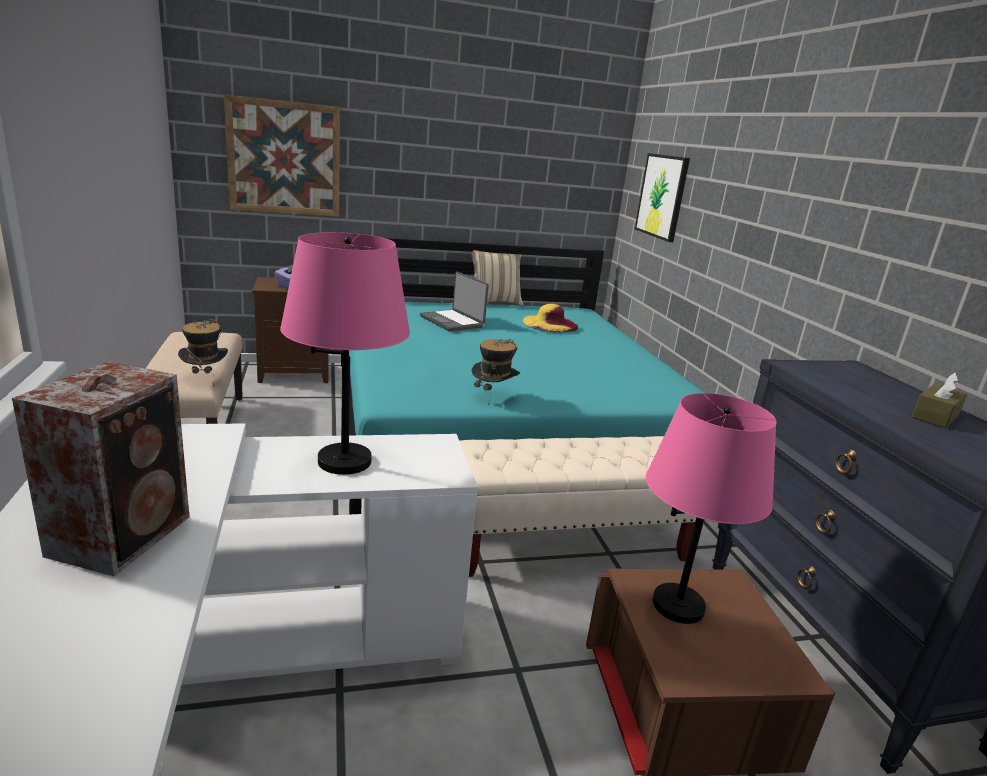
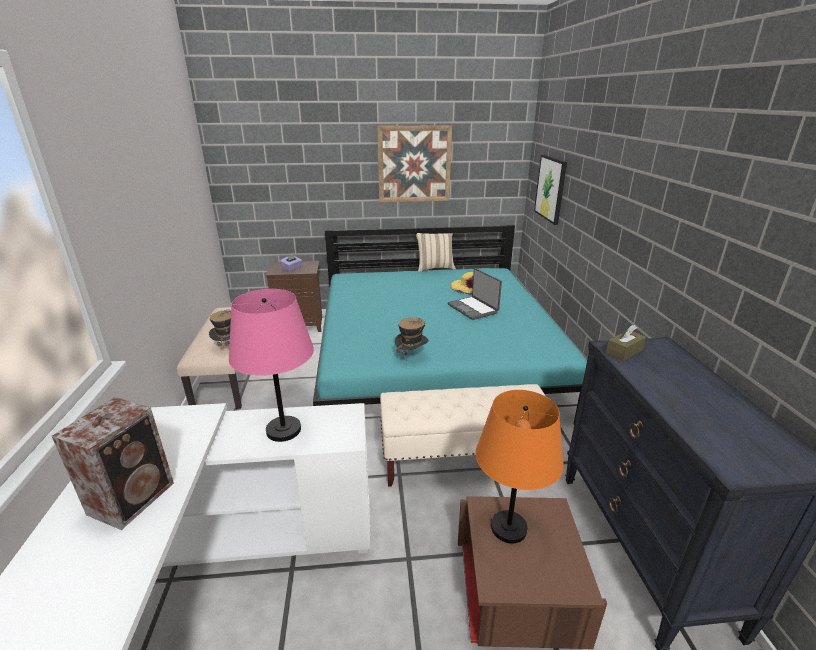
camera: 10 degrees right, 5 degrees up
picture [224,94,340,217] -> picture moved to [377,125,452,202]
laptop [420,272,489,331] -> laptop moved to [448,268,502,320]
pink table lamp [646,393,776,624] -> orange table lamp [475,390,564,544]
brown tissue box [912,372,967,428] -> brown tissue box moved to [606,325,646,361]

